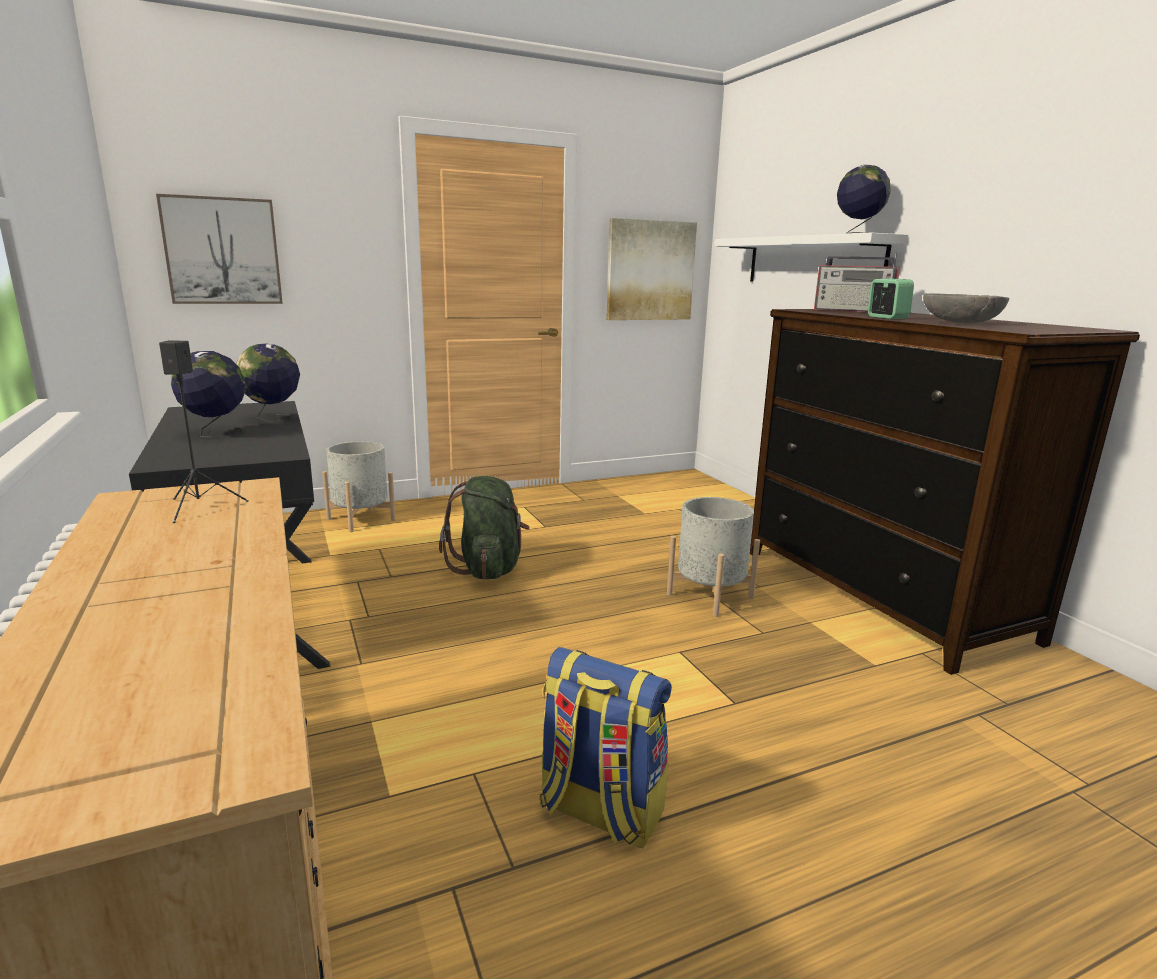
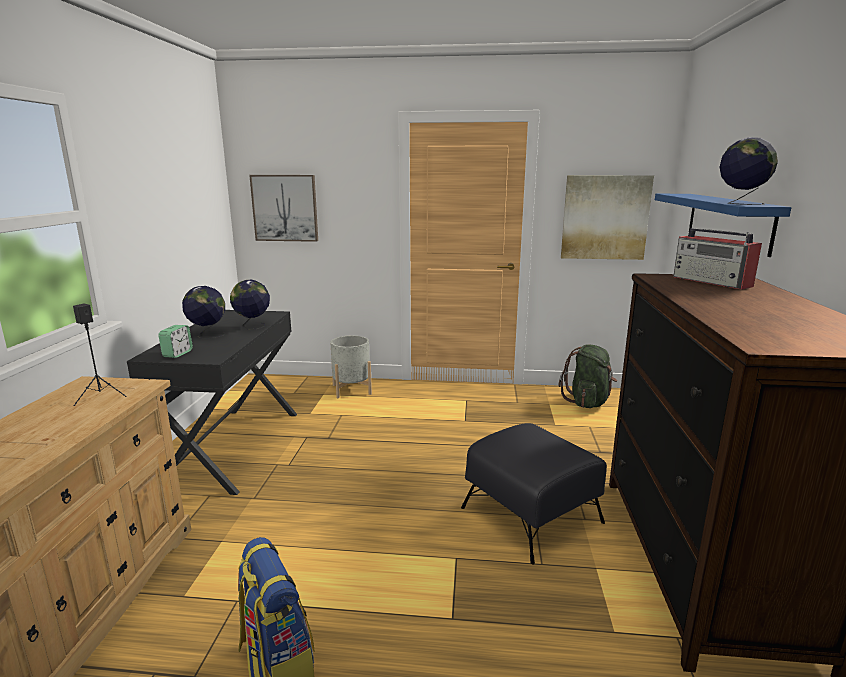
camera: 30 degrees right, 0 degrees up
green backpack [439,476,530,580] -> green backpack moved to [559,344,617,408]
grey planter [667,497,760,617] -> black ottoman [461,423,607,565]
white shelf [715,233,908,281] -> blue shelf [655,194,791,257]
alarm clock [868,278,914,319] -> alarm clock moved to [158,325,193,358]
grey bowl [923,293,1009,323] -> none

